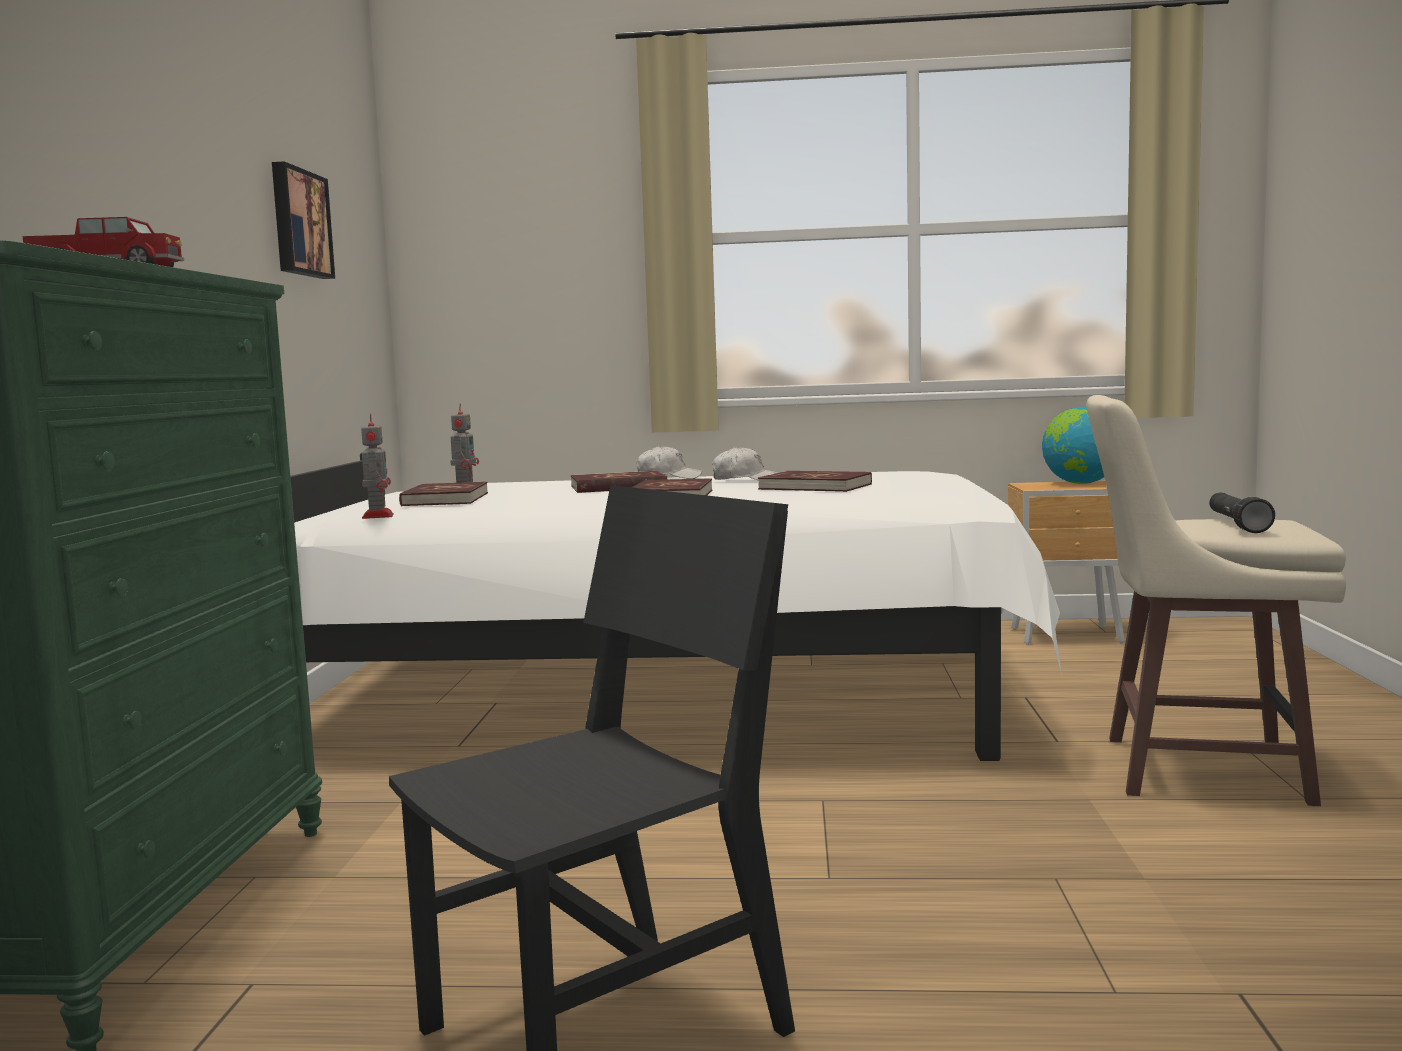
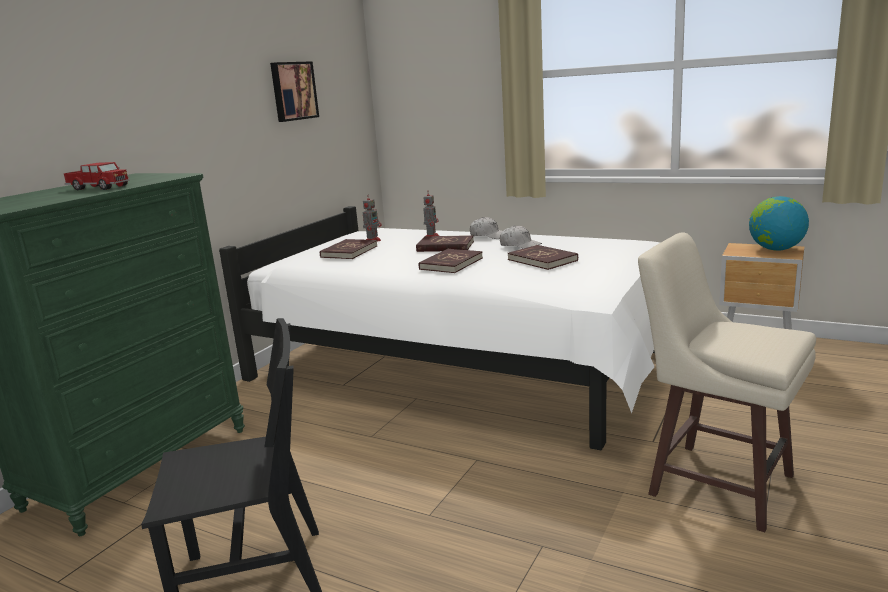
camera: 25 degrees right, 10 degrees up
toy robot [361,413,394,519] -> toy robot moved to [423,191,439,236]
black flashlight [1209,493,1275,533] -> none

